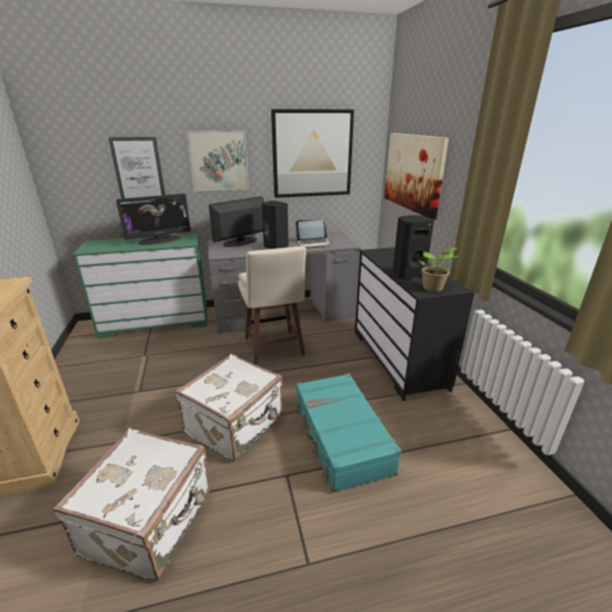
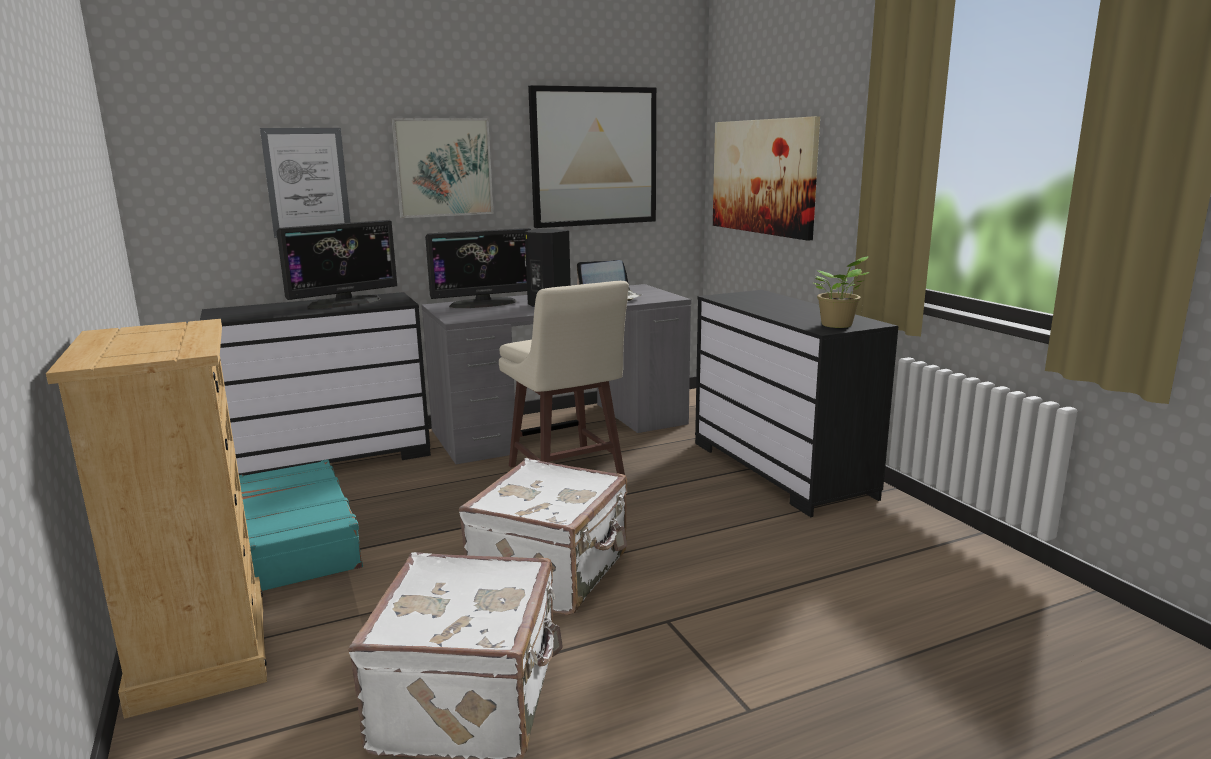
camera: 10 degrees left, 10 degrees down
green dresser [73,233,208,339] -> black dresser [200,292,431,476]
monitor [209,196,264,247] -> monitor turned 150 degrees counterclockwise [425,228,531,308]
turquoise suitcase [295,373,401,492] -> turquoise suitcase moved to [239,460,363,591]
black speaker [393,215,434,279] -> none

